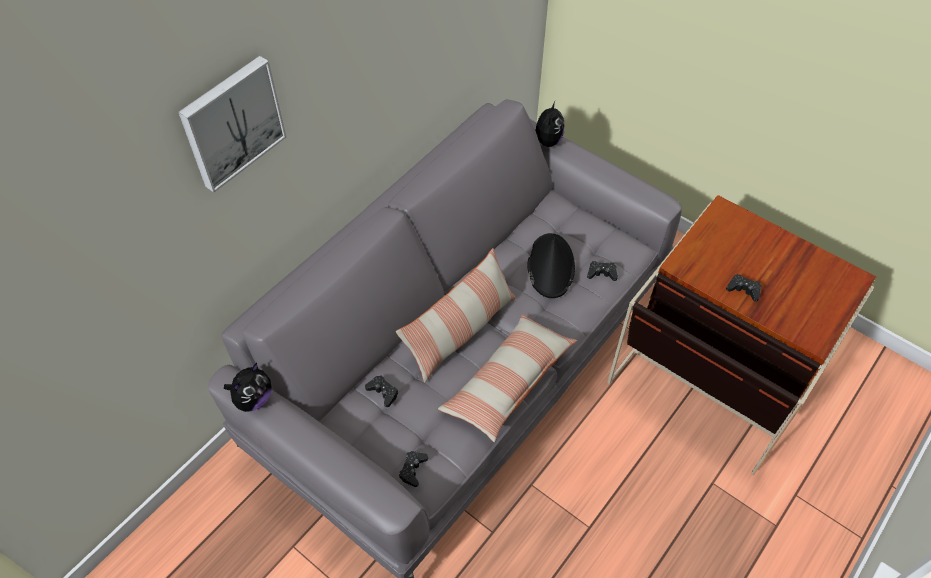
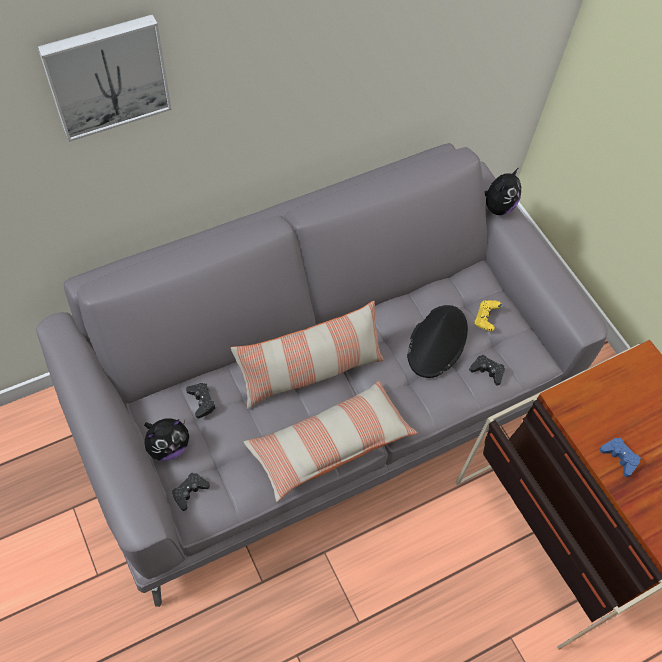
camera: 20 degrees right, 5 degrees up
plush toy [224,363,271,412] -> plush toy moved to [144,418,189,461]
black game controller [726,274,761,302] -> blue game controller [599,438,641,477]
none -> yellow game controller [474,300,502,331]

